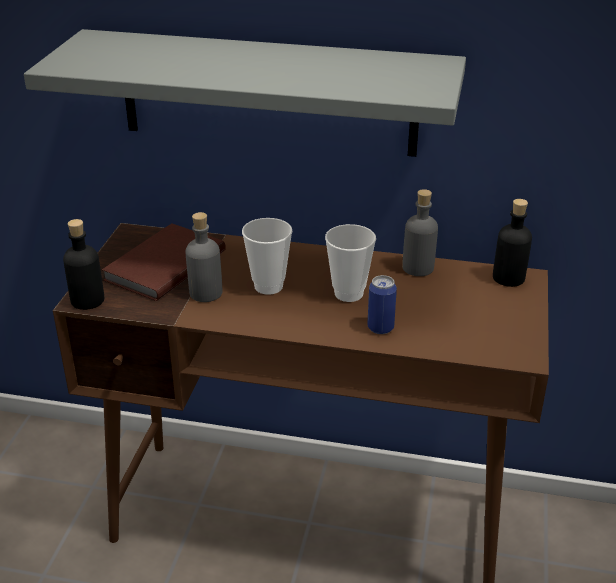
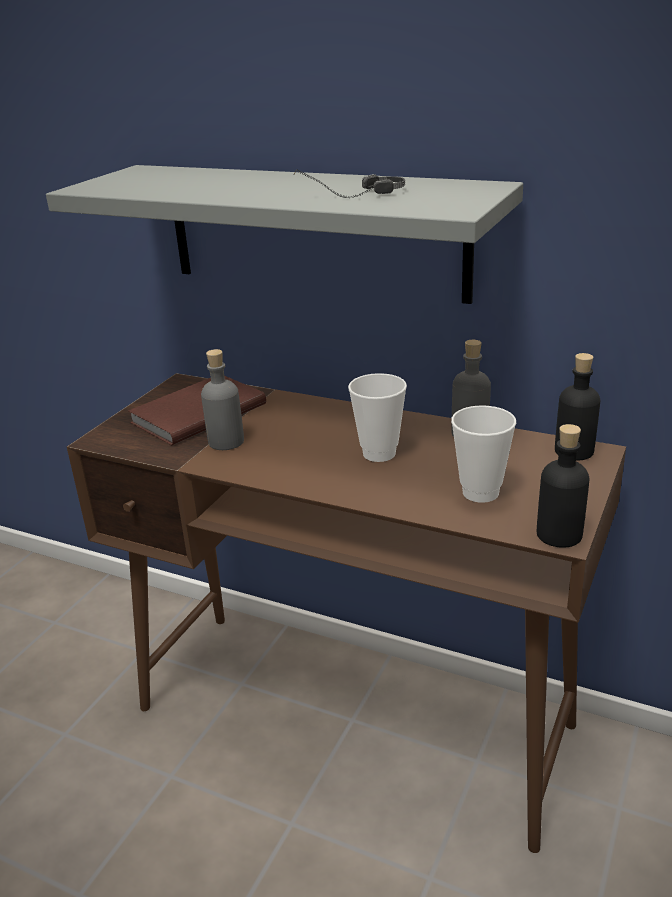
camera: 15 degrees right, 5 degrees down
black bottle [63,219,104,310] -> black bottle moved to [537,424,589,548]
cup [242,218,292,295] -> cup moved to [451,406,516,503]
can [367,275,397,334] -> none
none -> headphones [294,169,405,198]

